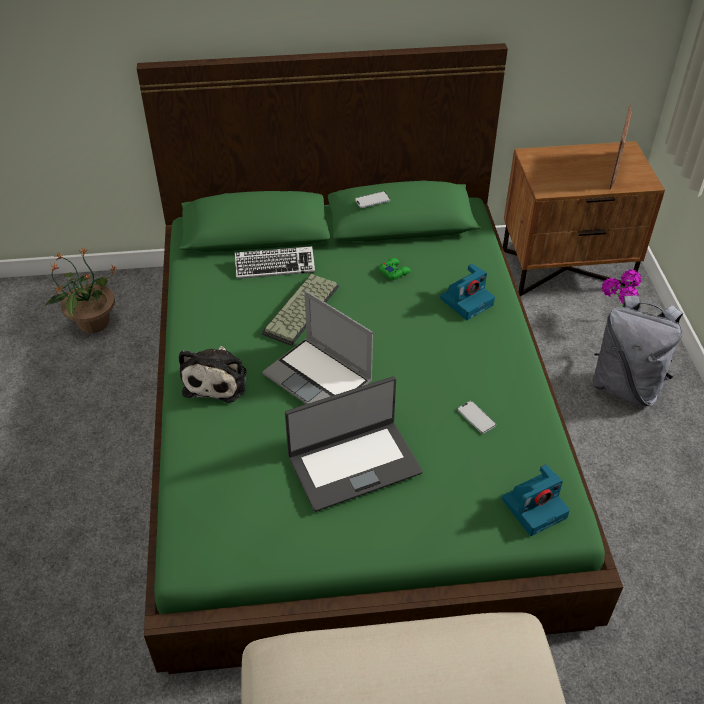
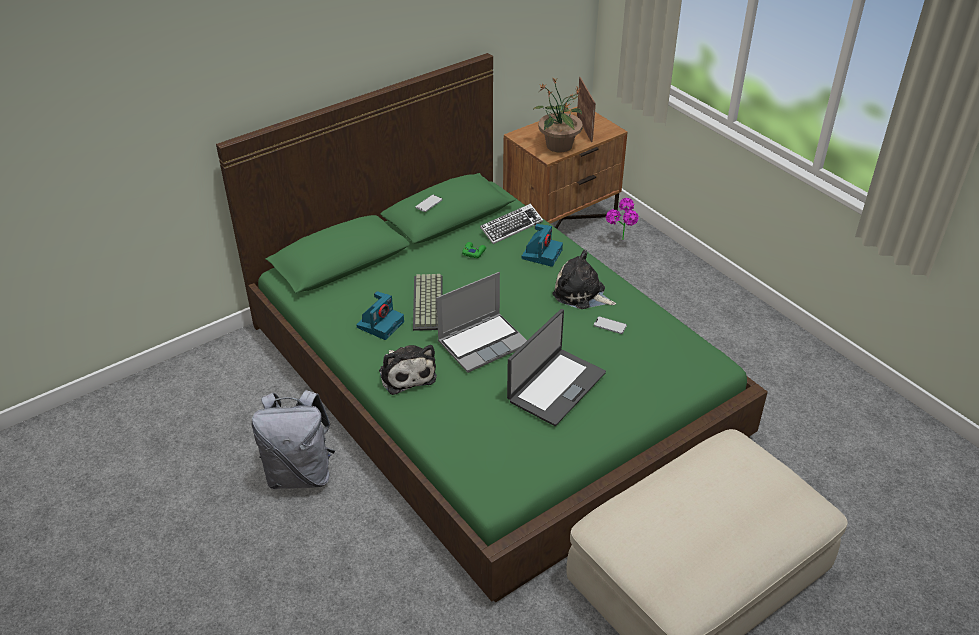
camera: 30 degrees left, 5 degrees down
potted plant [45,247,117,333] -> potted plant moved to [533,77,583,153]
keyboard [235,246,315,279] -> keyboard moved to [480,204,543,244]
laptop [262,291,373,404] -> laptop turned 45 degrees counterclockwise [436,272,527,373]
camera [502,464,570,536] -> camera moved to [356,291,404,340]
grey backpack [593,295,683,406] -> grey backpack moved to [252,390,335,489]
none -> plush toy [553,250,616,309]

